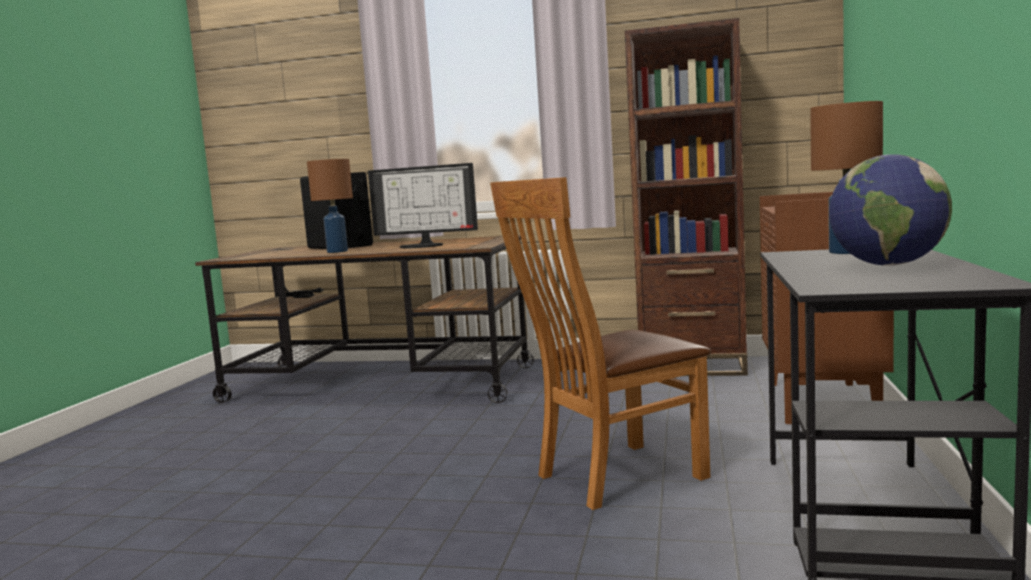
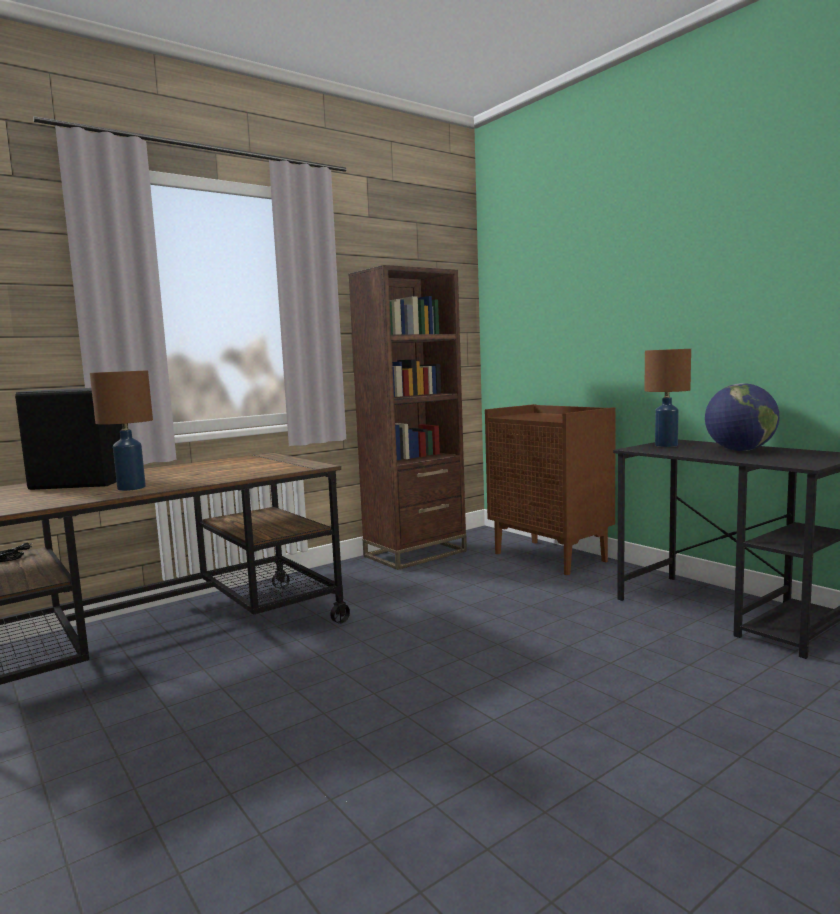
camera: 50 degrees left, 0 degrees up
monitor [368,163,478,248] -> none
brown chair [490,177,711,510] -> none

